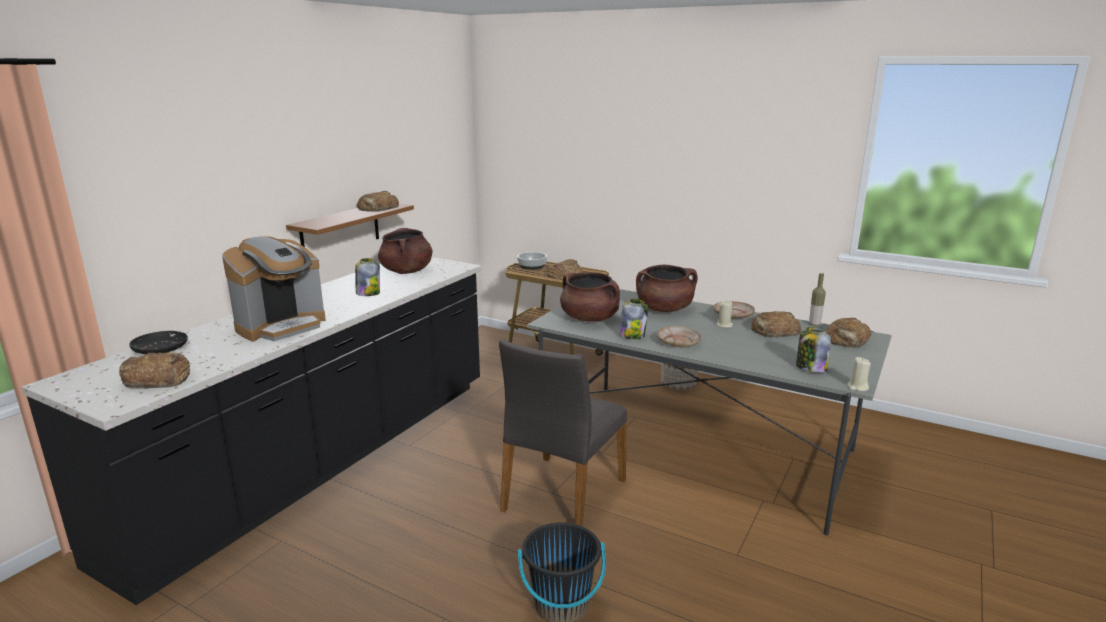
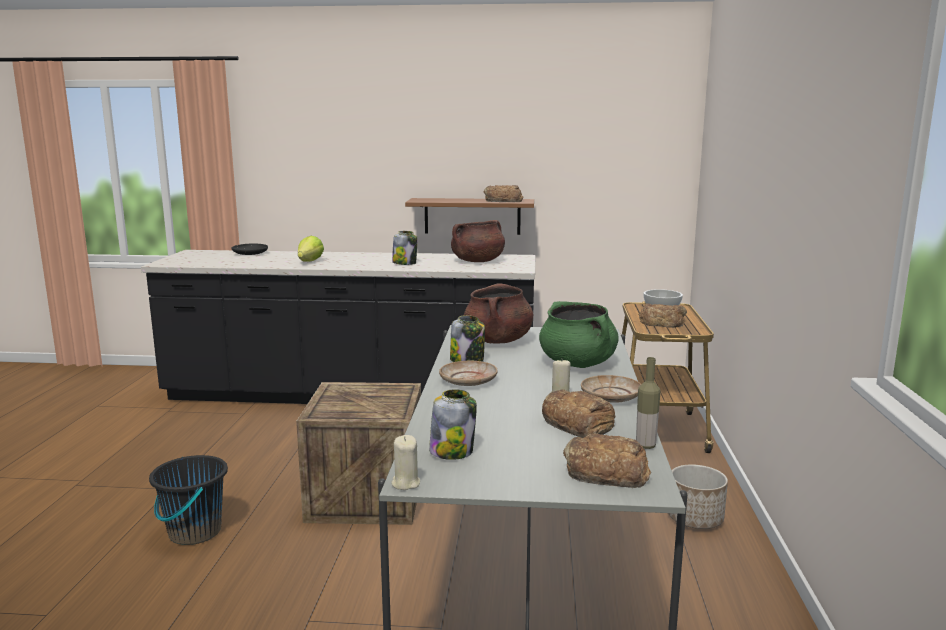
camera: 65 degrees right, 5 degrees down
bread [119,352,190,389] -> none
coffee machine [222,236,326,342] -> lettuce [298,236,324,262]
grey chair [499,339,627,527] -> crate [296,382,421,525]
brown cooking pot [636,264,698,312] -> green cooking pot [539,301,619,368]

